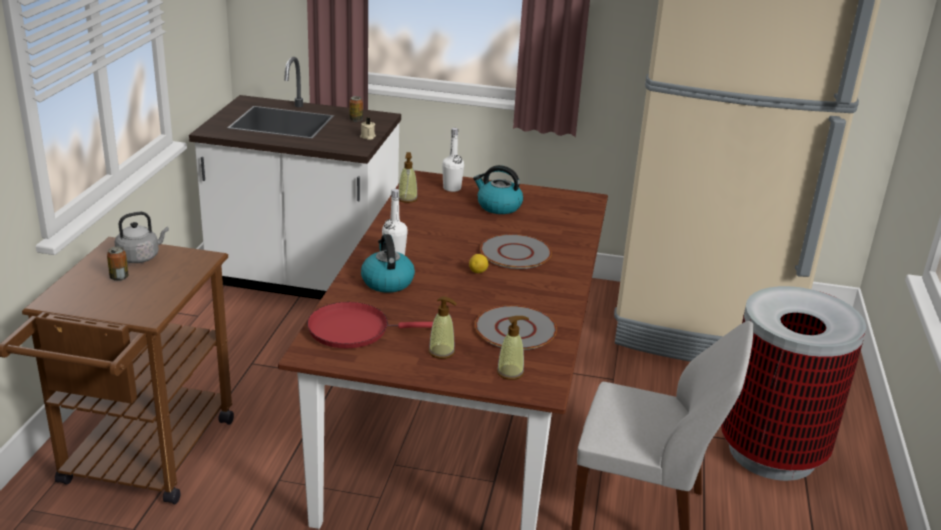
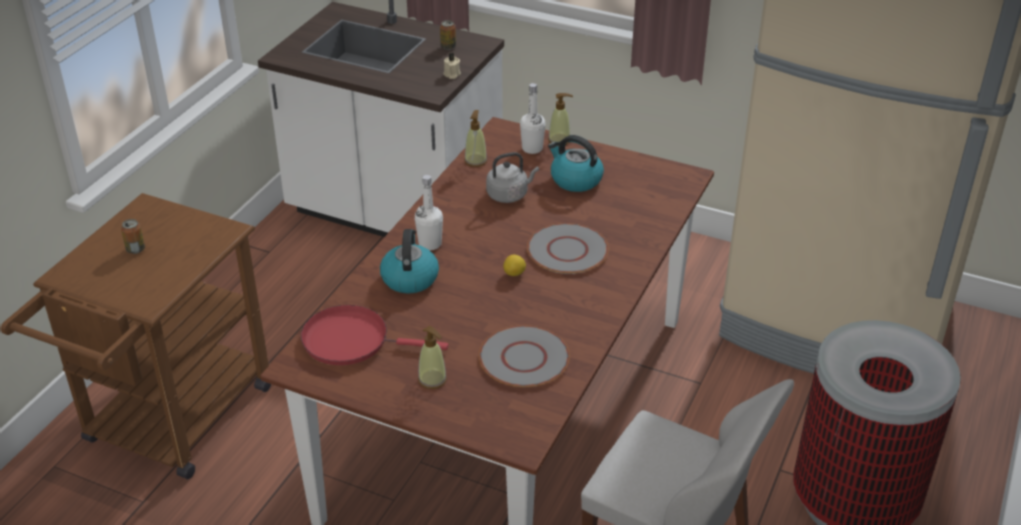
camera: 15 degrees right, 10 degrees up
grey kettle [115,212,169,263] -> grey kettle moved to [486,152,539,203]
soap dispenser [497,316,529,380] -> soap dispenser moved to [548,93,573,146]

